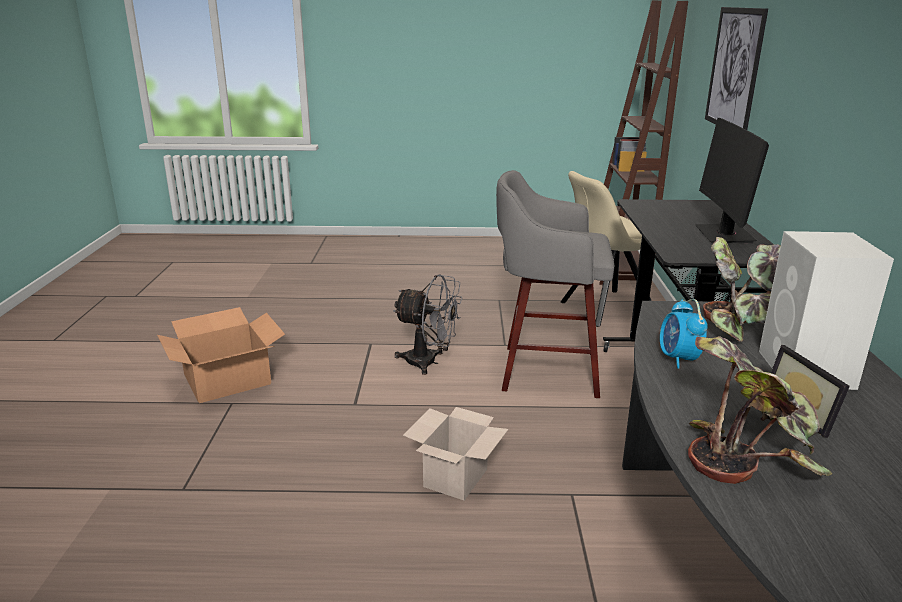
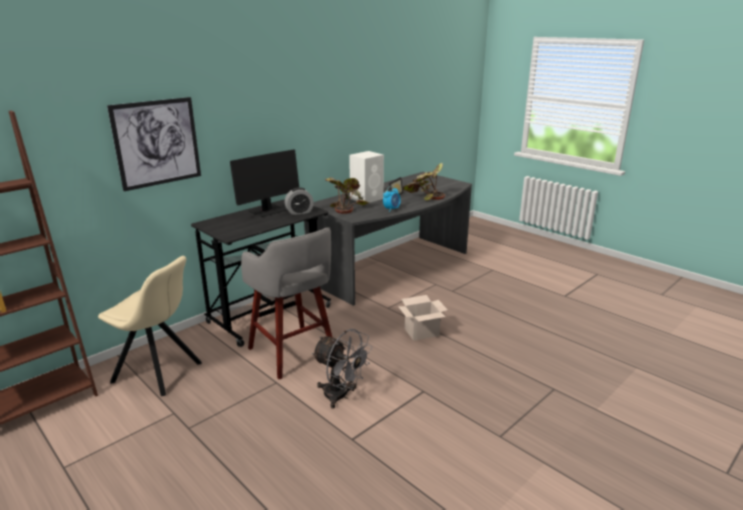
camera: 135 degrees left, 0 degrees up
cardboard box [157,307,285,403] -> none
grey fan [393,274,462,375] -> grey fan turned 150 degrees clockwise [312,329,373,409]
none -> alarm clock [285,187,314,215]

